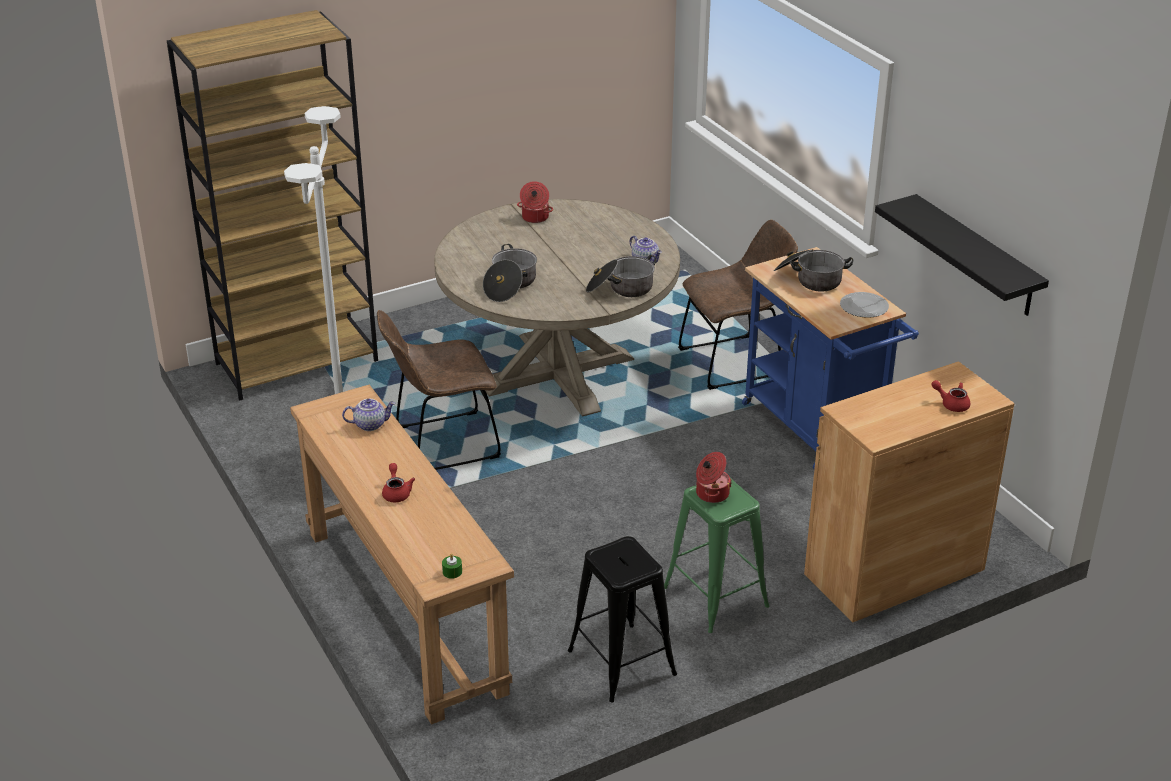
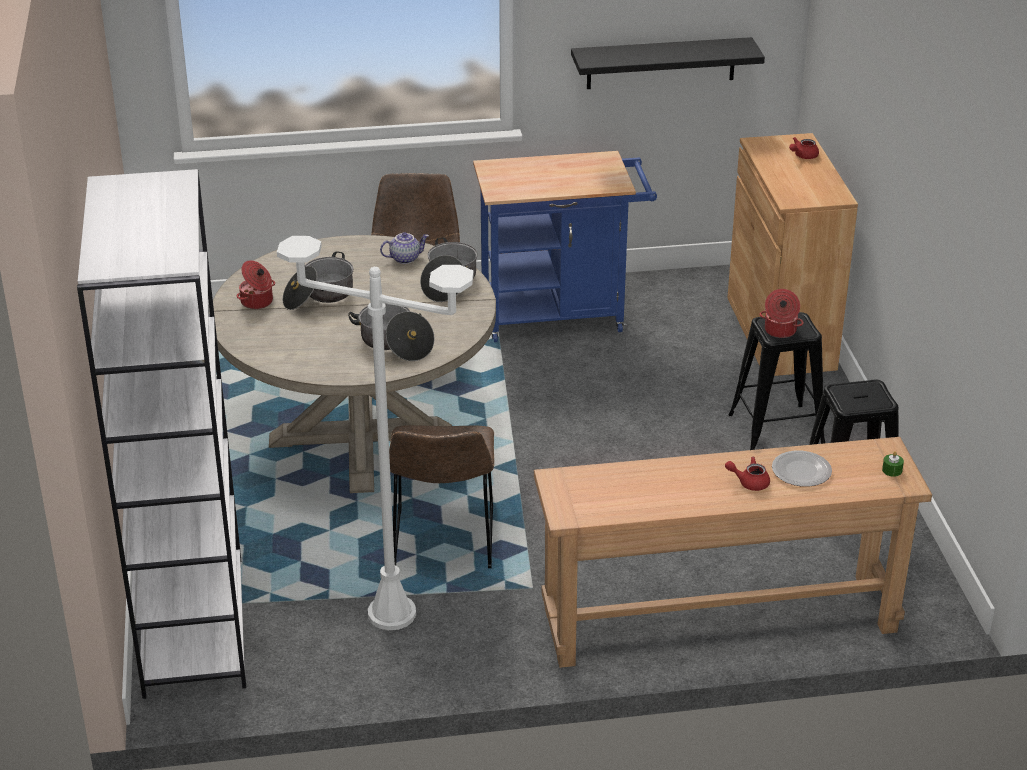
camera: 70 degrees left, 0 degrees up
brown bookcase [167,10,378,401] -> white bookcase [77,169,246,699]
teapot [342,399,396,431] -> none
green stool [664,478,769,633] -> black stool [729,312,825,450]
cooking pot [774,249,854,292] -> cooking pot moved to [282,252,353,310]
plate [840,292,889,318] -> plate moved to [772,451,832,487]

